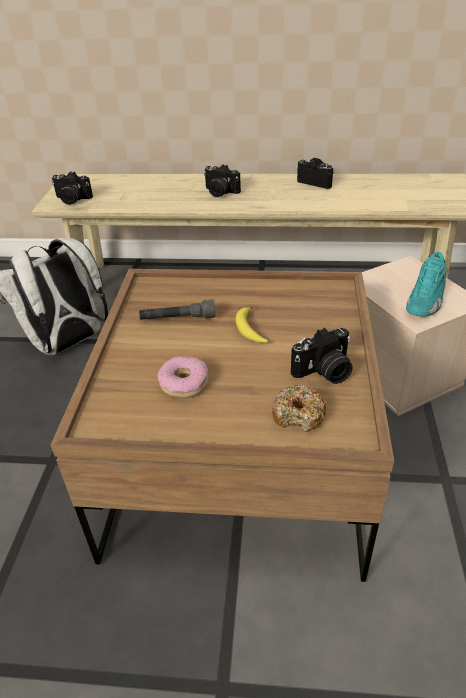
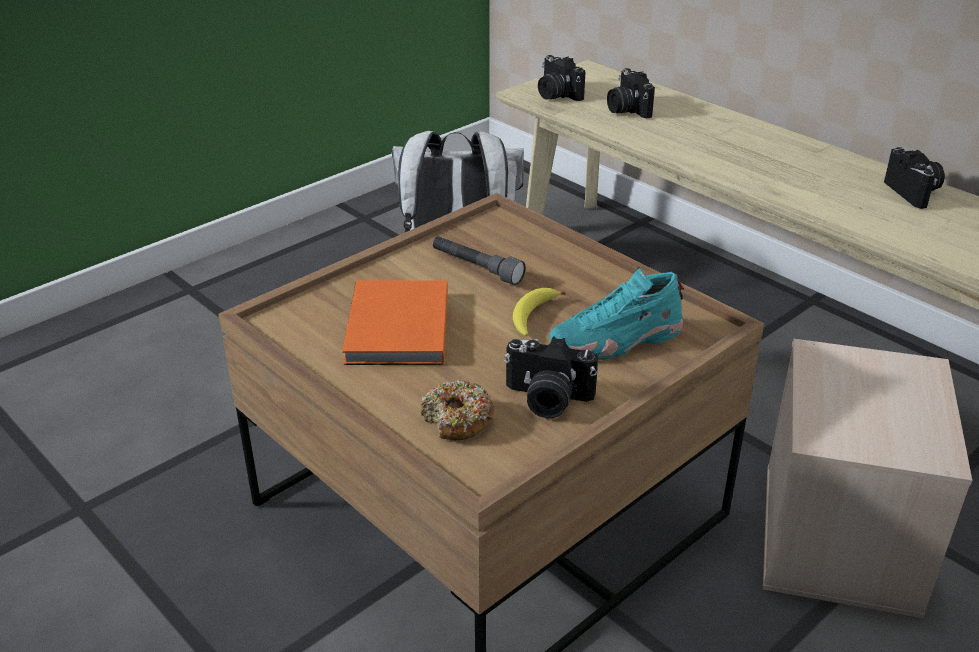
camera: 40 degrees right, 5 degrees down
donut [158,356,208,398] -> orange book [342,280,448,365]
camera [204,164,241,197] -> camera moved to [607,68,655,118]
turquoise shoe [406,251,446,317] -> turquoise shoe moved to [549,267,684,360]

